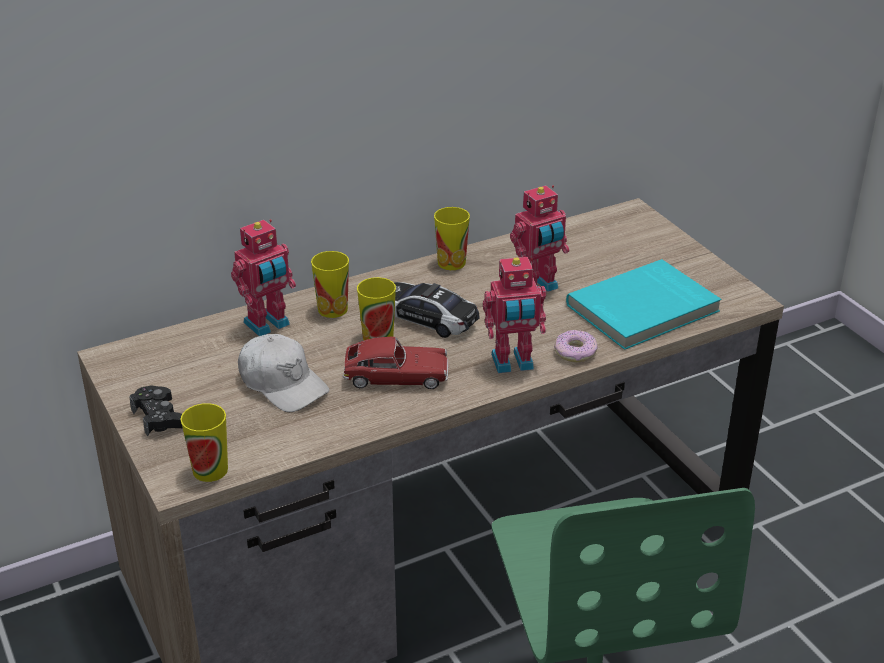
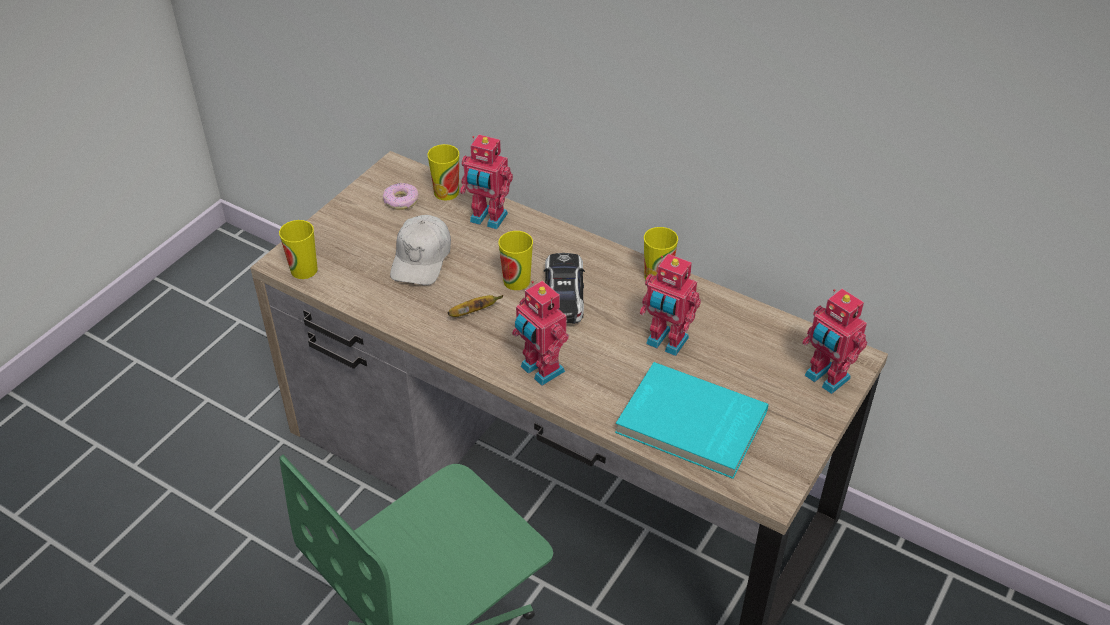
camera: 60 degrees right, 10 degrees up
black game controller [129,385,182,437] -> none
cup [311,251,349,318] -> cup moved to [427,144,459,201]
toy car [343,337,448,389] -> banana [448,295,504,317]
donut [554,330,598,362] -> donut moved to [383,183,419,210]
none -> toy robot [802,289,867,394]

